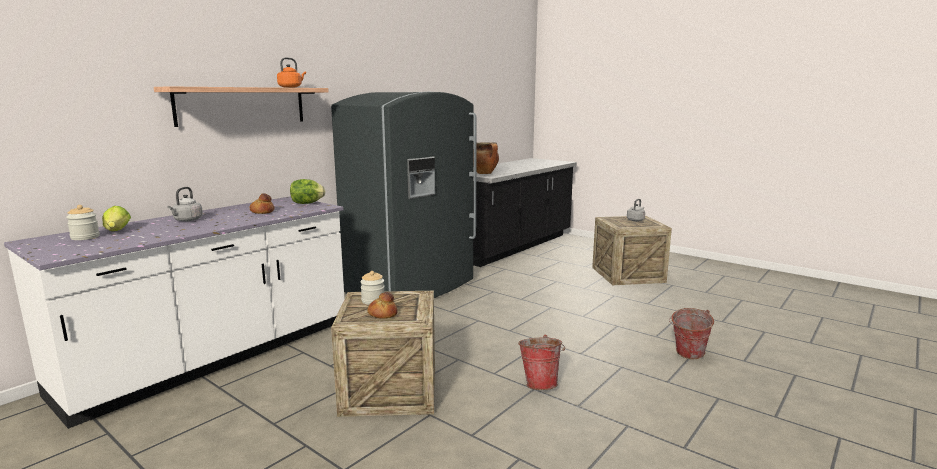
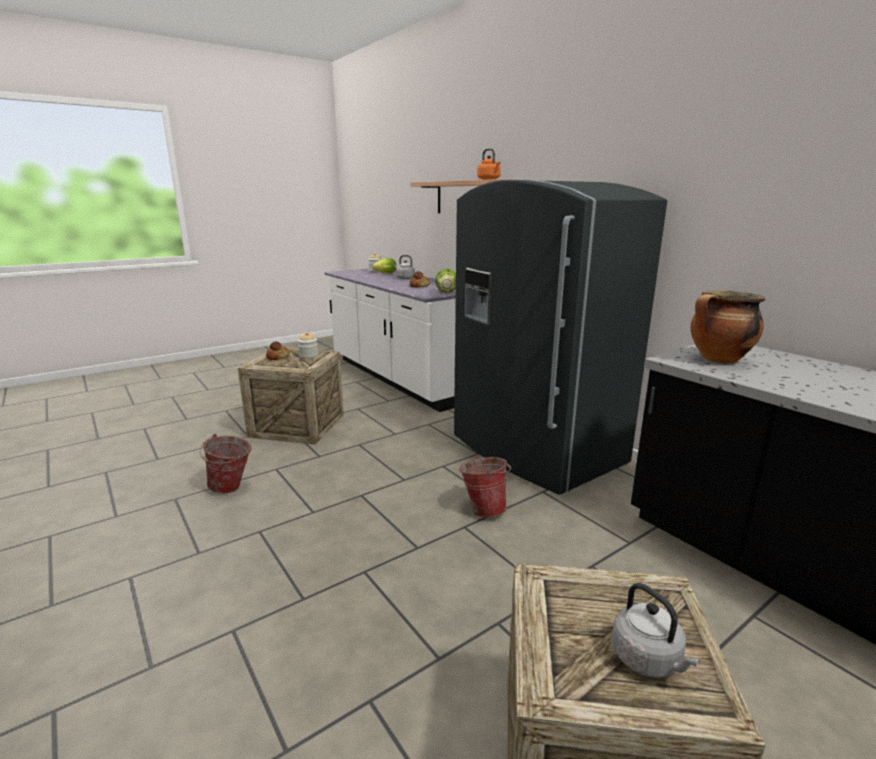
camera: 105 degrees right, 5 degrees up
bucket [669,308,714,359] -> bucket moved to [459,455,511,518]

